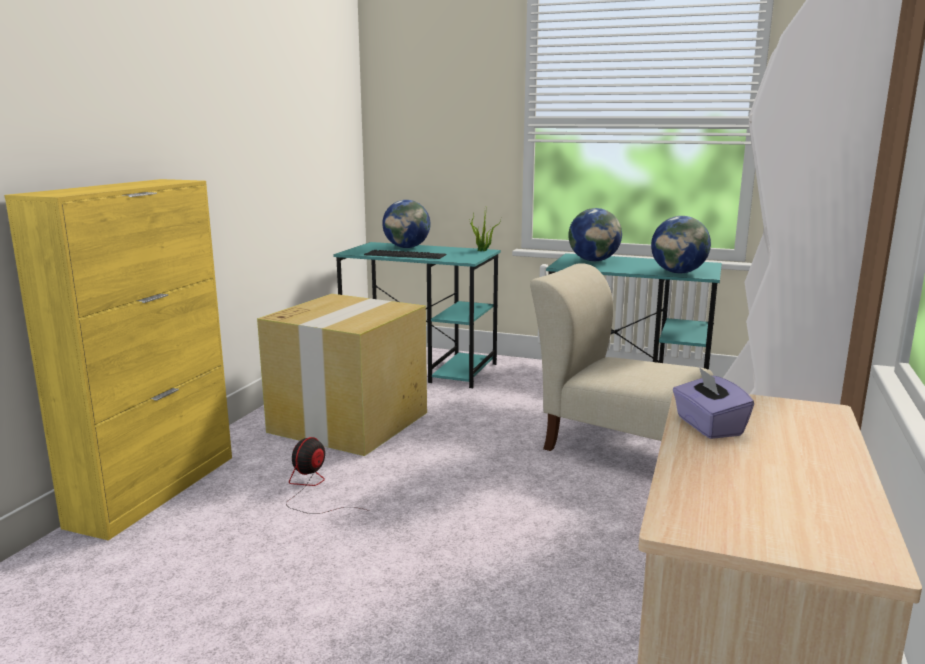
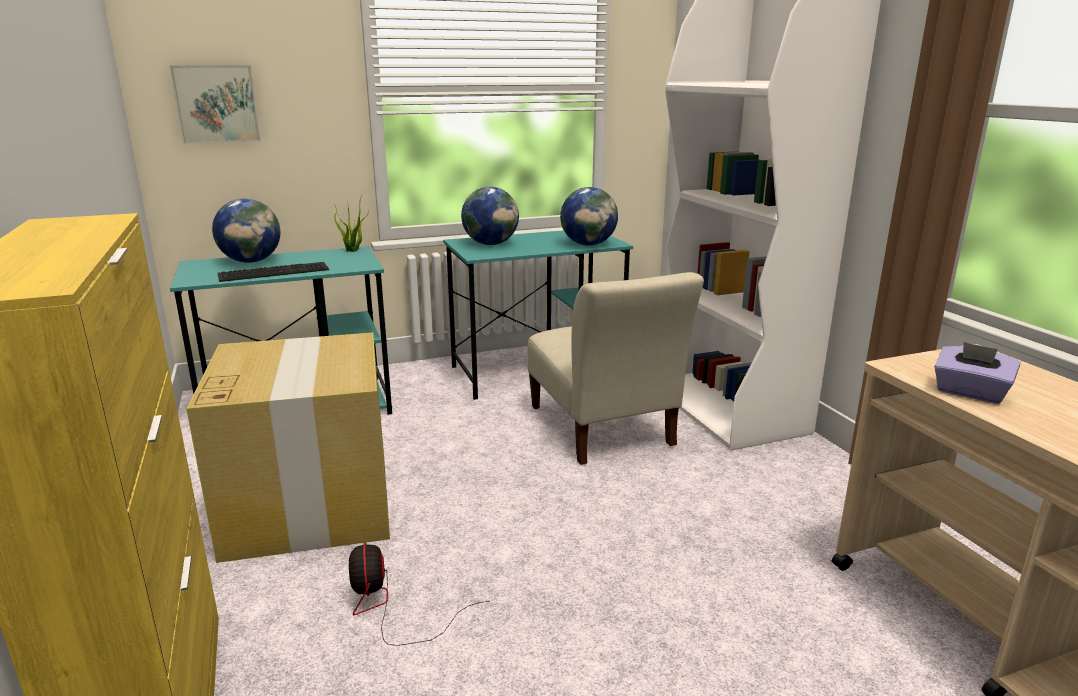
camera: 40 degrees left, 5 degrees up
beige chair [530,263,713,451] -> beige chair turned 105 degrees counterclockwise [528,272,704,465]
none -> picture [170,65,261,144]

